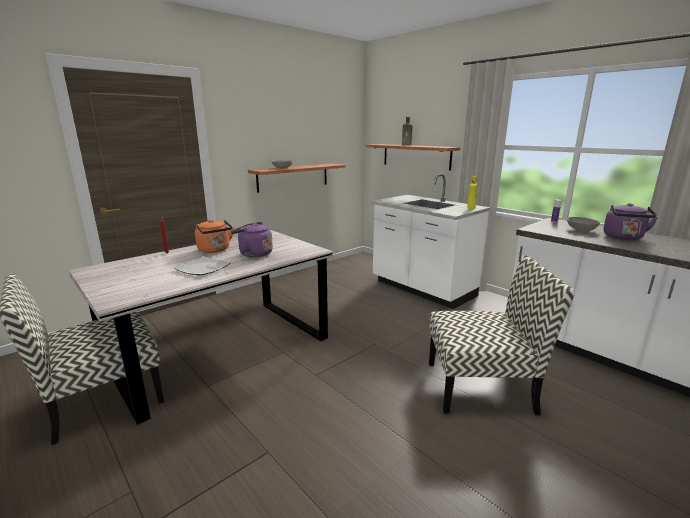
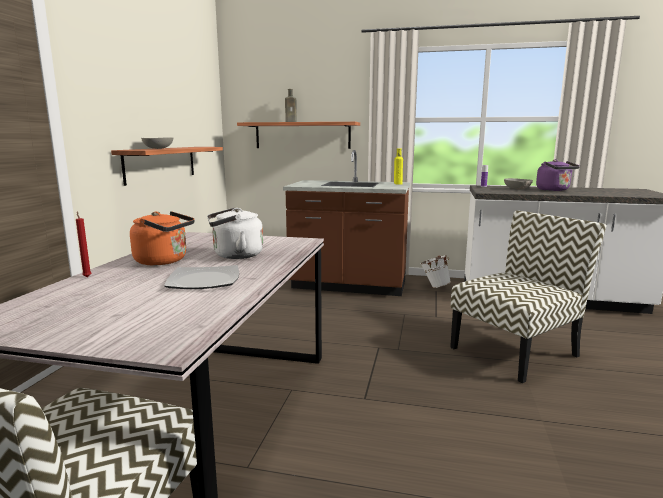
camera: 35 degrees left, 5 degrees down
purple kettle [231,222,273,258] -> white kettle [207,208,263,259]
white counter [371,174,490,309] -> brown counter [283,150,410,296]
none -> white bucket [420,255,451,288]

